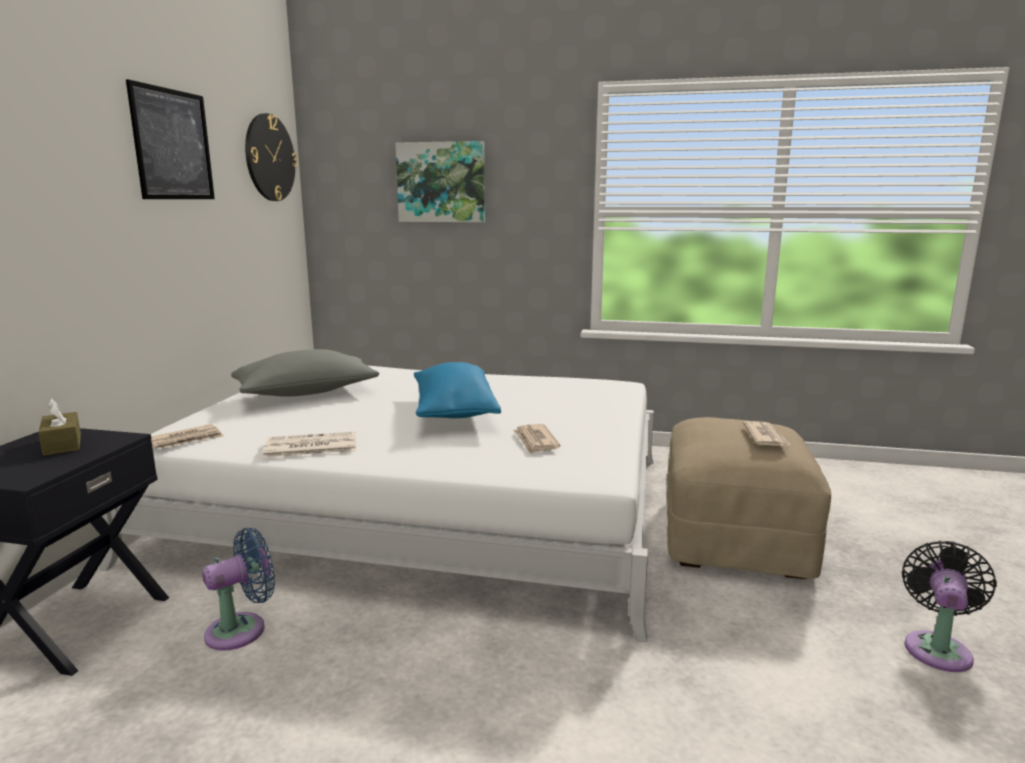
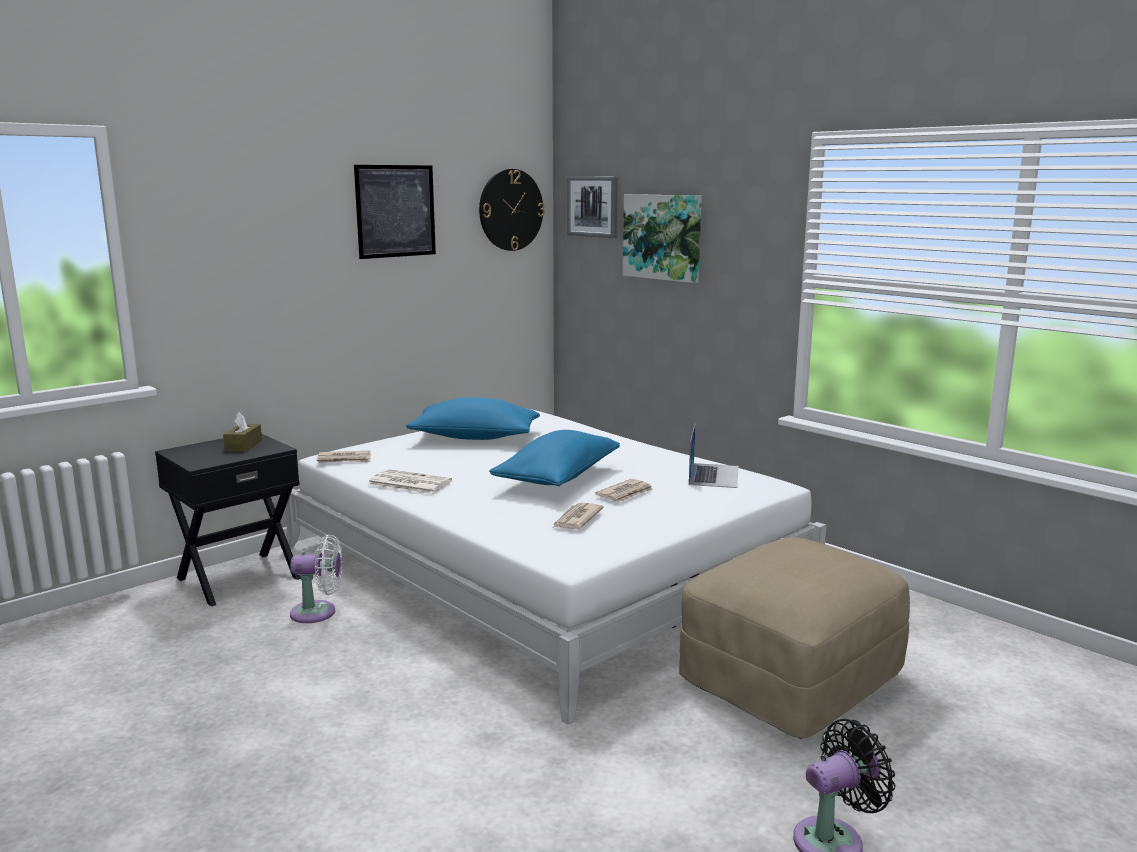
camera: 35 degrees right, 0 degrees up
blue fan [202,528,275,651] -> white fan [290,535,342,623]
grey pillow [231,349,379,397] -> blue pillow [406,397,540,440]
newspaper [743,421,791,446] -> newspaper moved to [595,479,653,502]
none -> picture [567,176,617,238]
none -> laptop [689,425,739,488]

